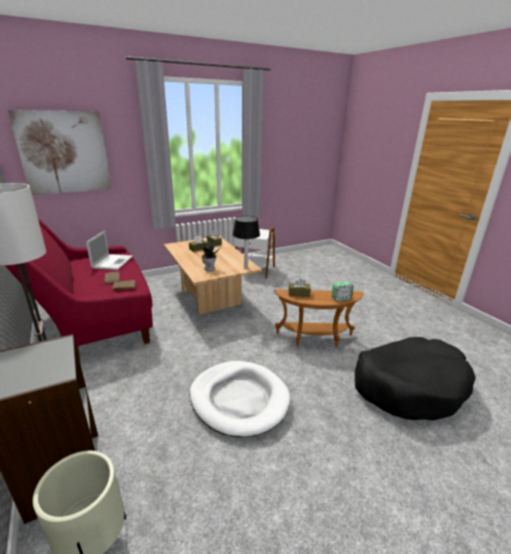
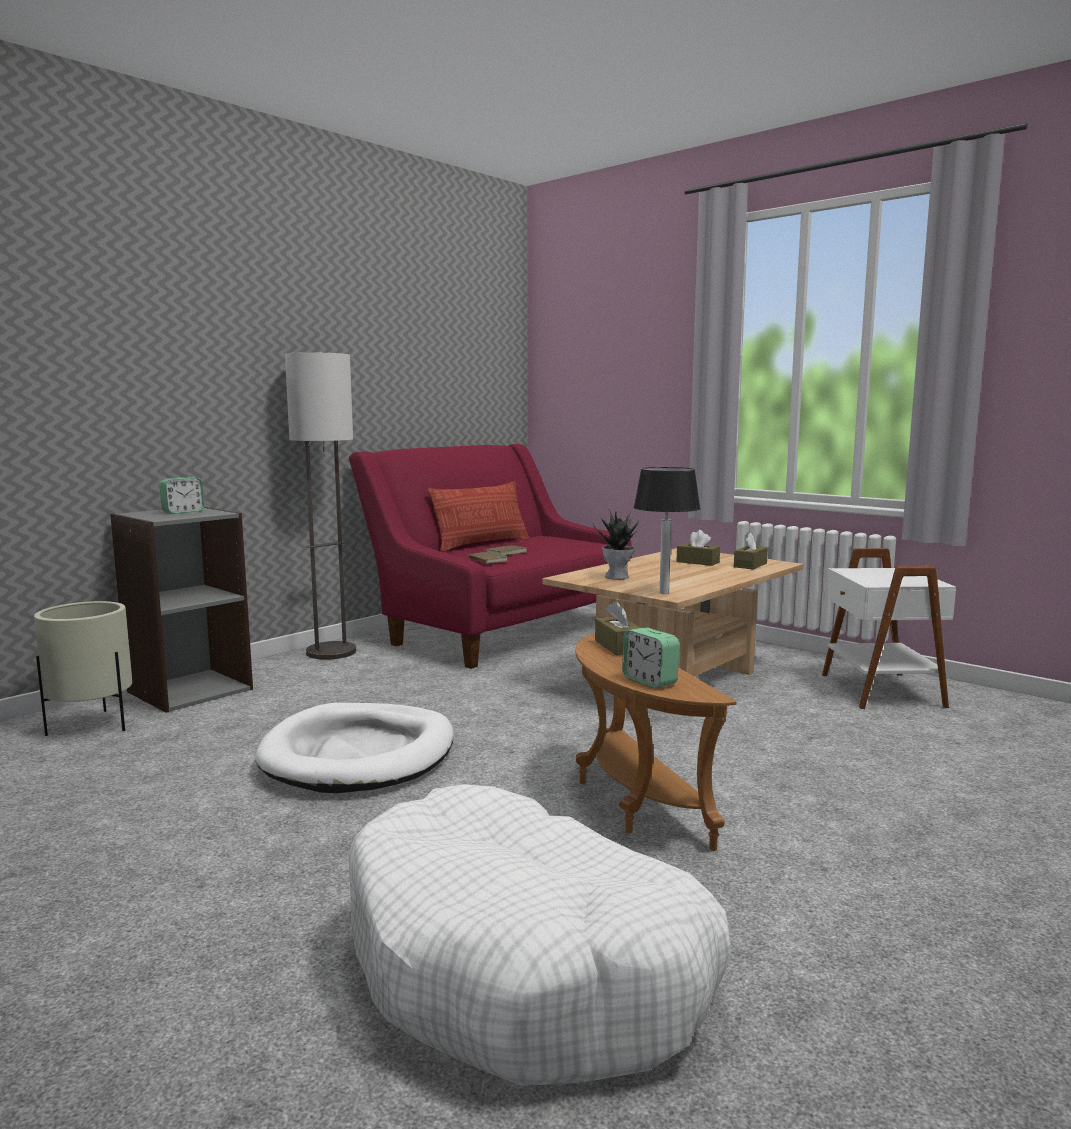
camera: 70 degrees right, 15 degrees down
picture [8,110,112,195] -> none
laptop [86,231,133,270] -> none
black dog bed [355,337,475,420] -> white dog bed [348,784,731,1086]
none -> alarm clock [159,477,205,514]
none -> pillow [428,481,530,552]

